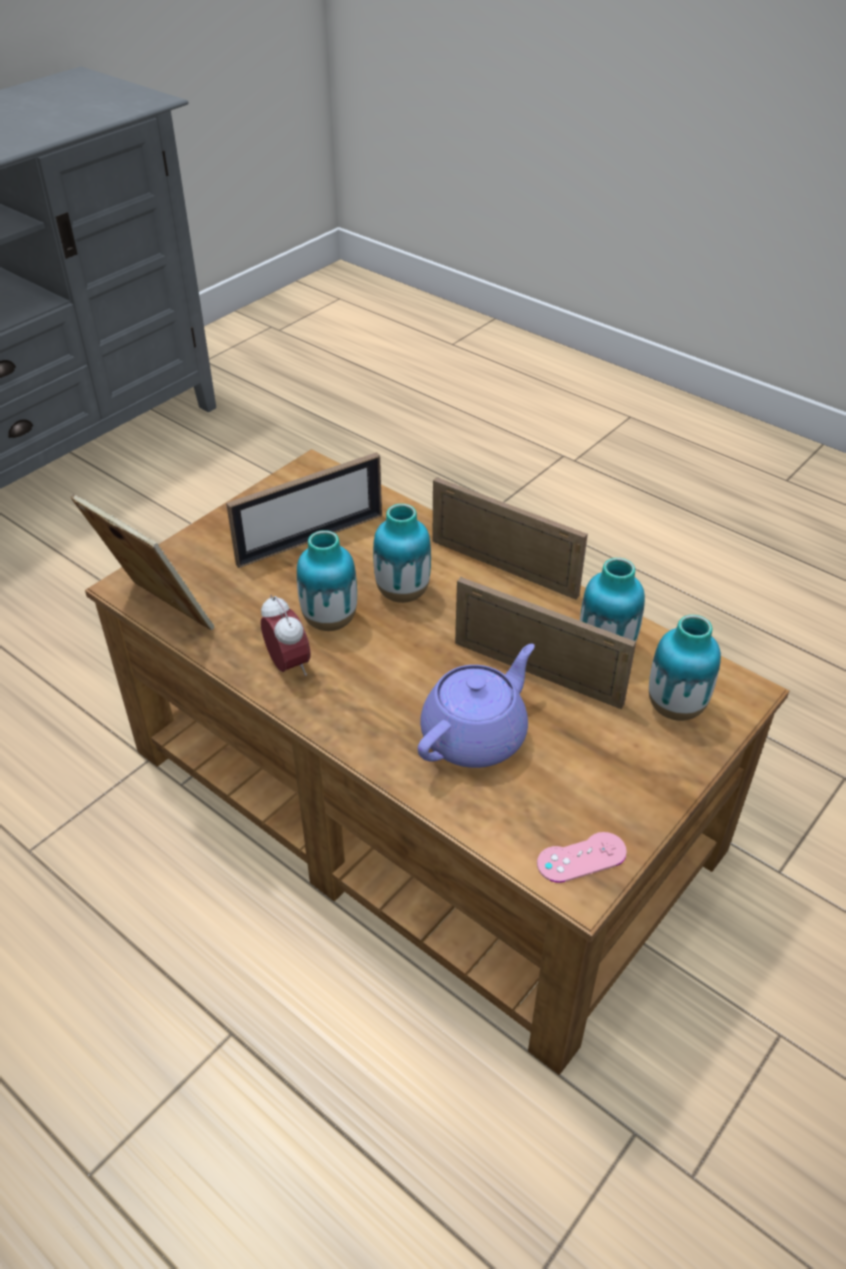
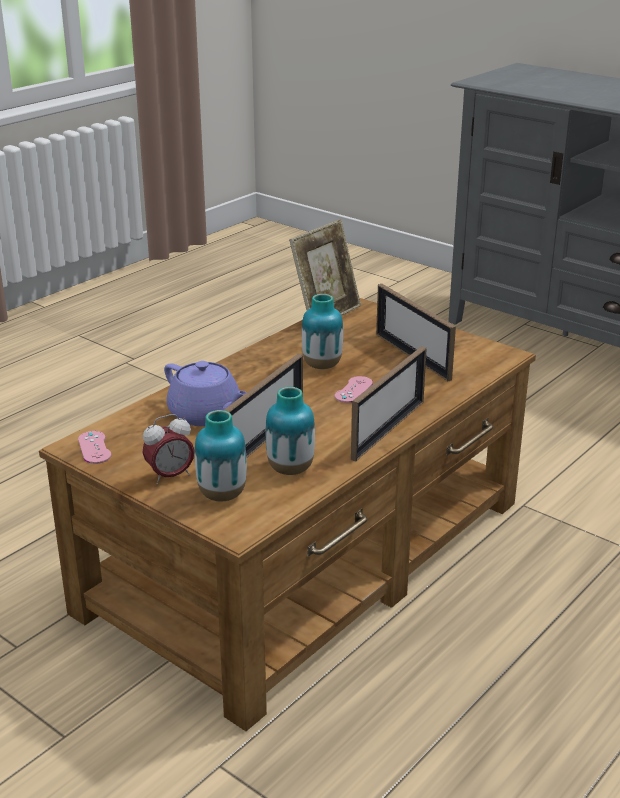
camera: 90 degrees right, 15 degrees down
alarm clock [261,595,310,676] -> alarm clock moved to [142,414,195,485]
vase [373,504,431,603] -> pink game controller [335,376,373,403]

